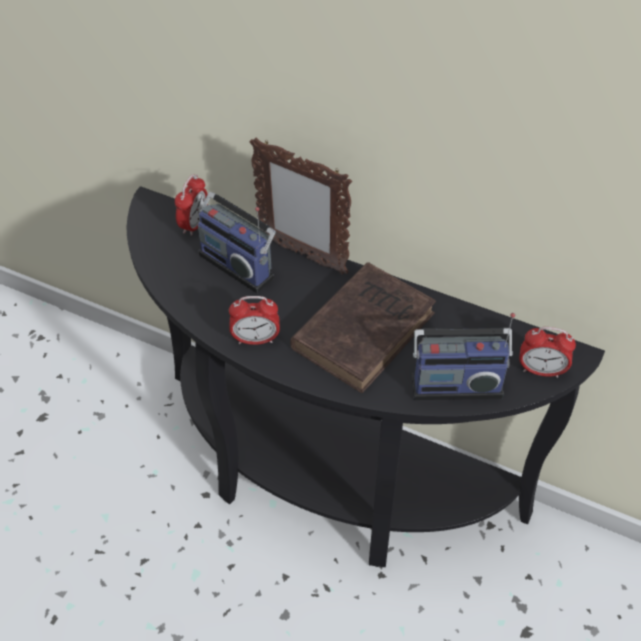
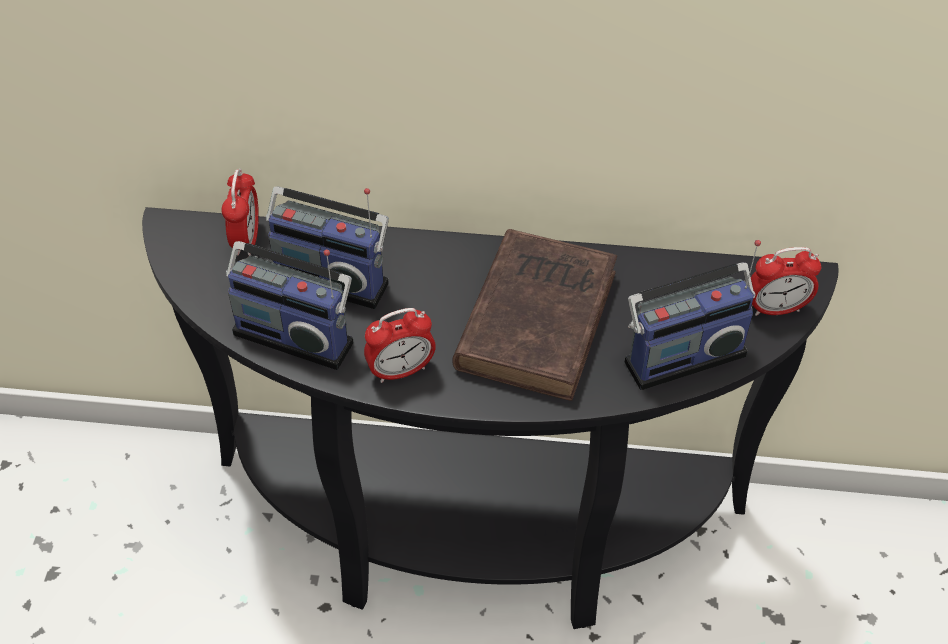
camera: 20 degrees left, 0 degrees up
picture frame [250,137,352,275] -> none
none -> radio [226,241,353,370]

